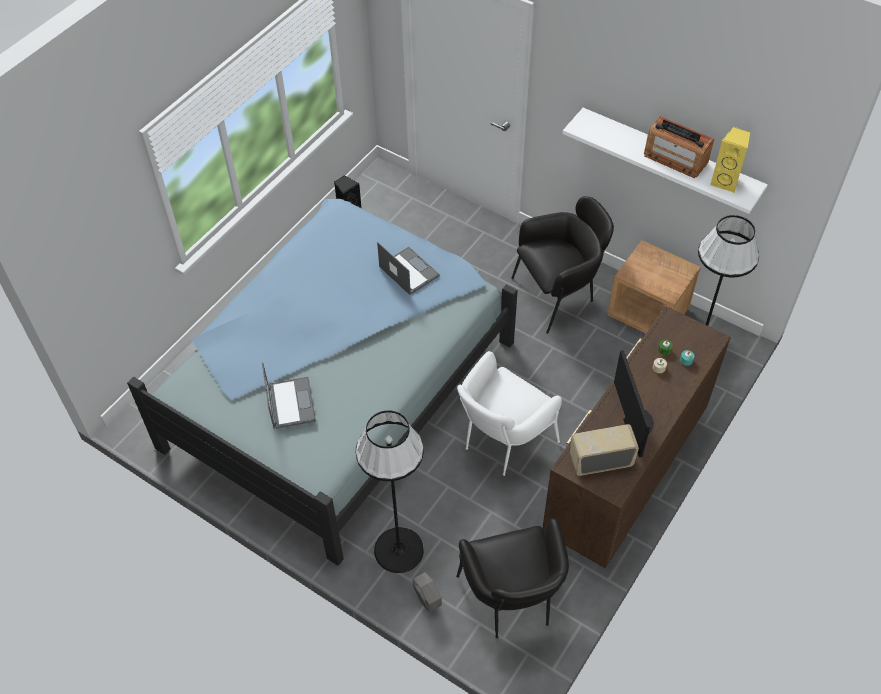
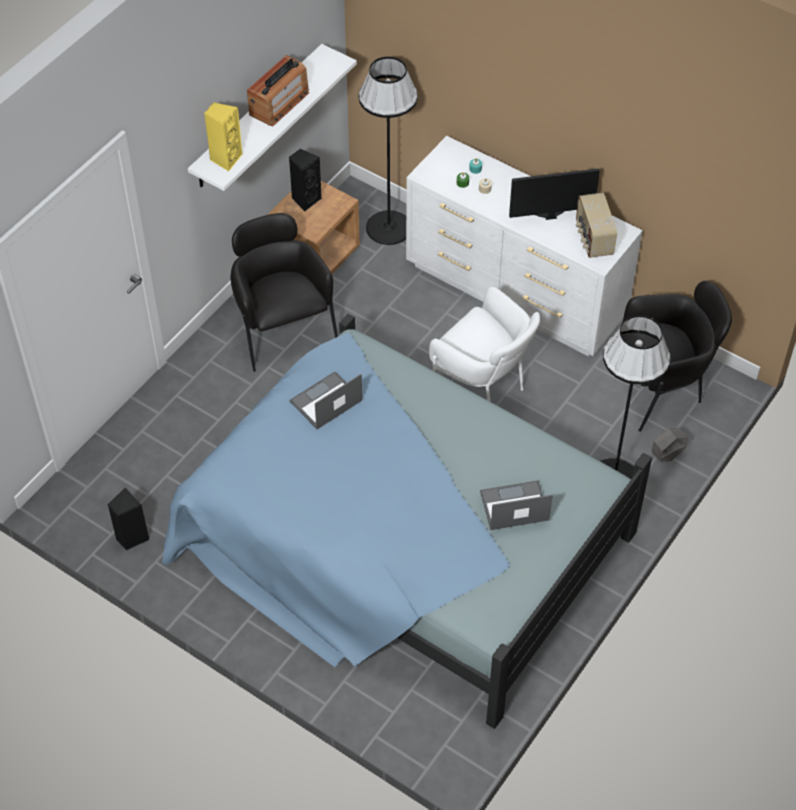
camera: 90 degrees left, 0 degrees up
brown dresser [542,306,731,569] -> white dresser [406,136,643,357]
yellow speaker [710,127,750,193] -> yellow speaker moved to [204,102,243,171]
none -> black speaker [289,149,322,212]

